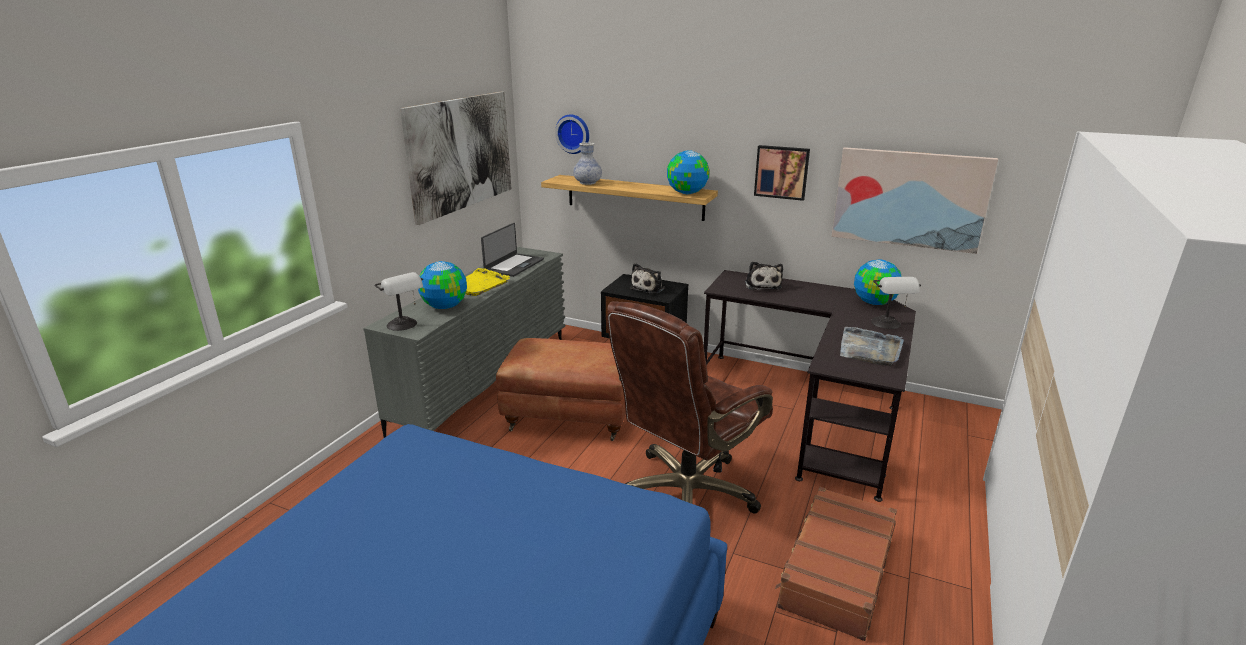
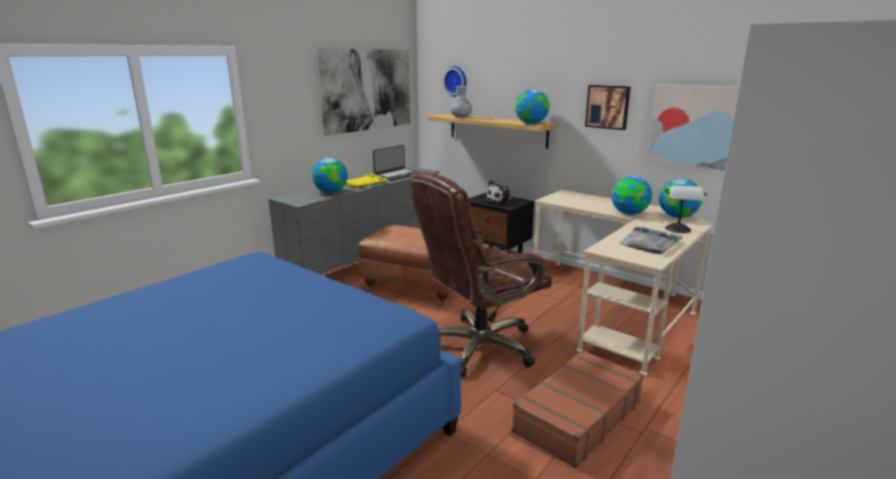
camera: 15 degrees right, 5 degrees down
table lamp [375,272,423,331] -> none
black desk [704,270,916,502] -> beige desk [534,190,713,376]
plush toy [745,261,783,290] -> none
none -> globe [611,176,652,215]

